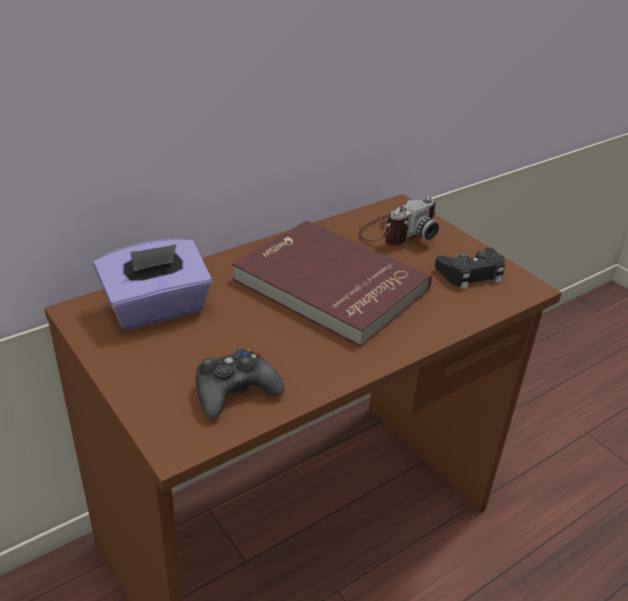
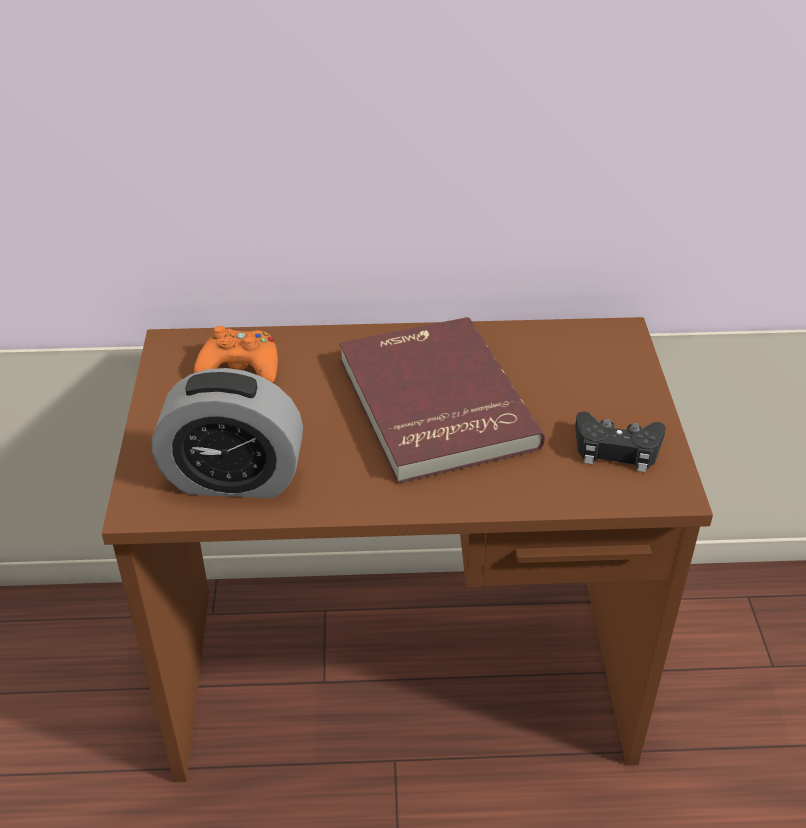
camera: 35 degrees right, 5 degrees up
purple tissue box [93,239,212,330] -> orange game controller [194,326,278,383]
black game controller [196,348,284,419] -> alarm clock [152,368,303,498]
camera [358,196,439,246] -> none

